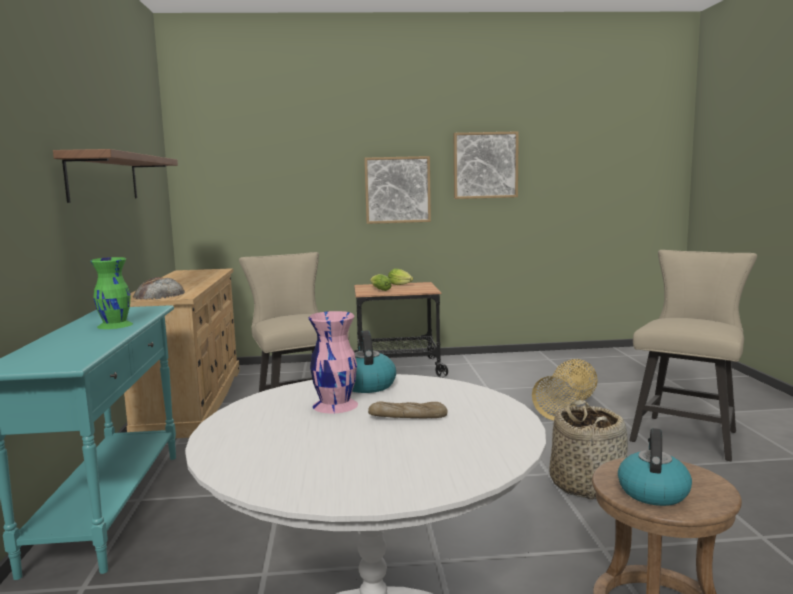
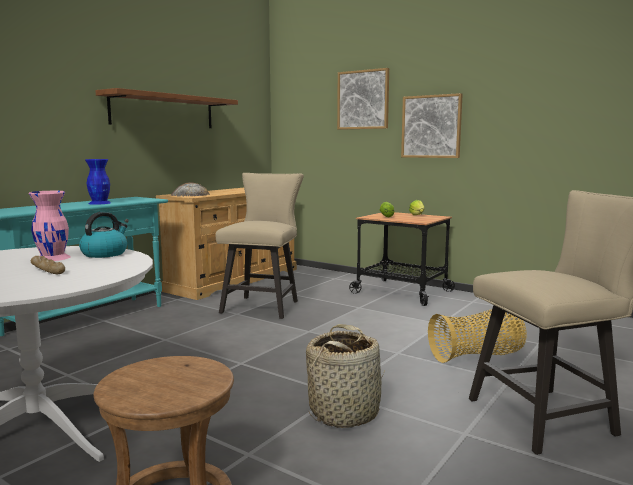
camera: 40 degrees right, 0 degrees up
green vase [90,257,133,329] -> blue vase [85,159,111,205]
picture [454,131,519,199] -> picture moved to [337,68,389,130]
kettle [618,428,692,506] -> none

